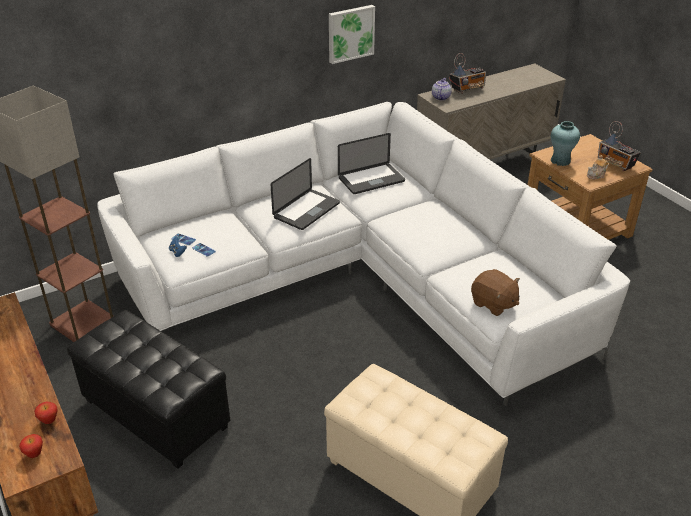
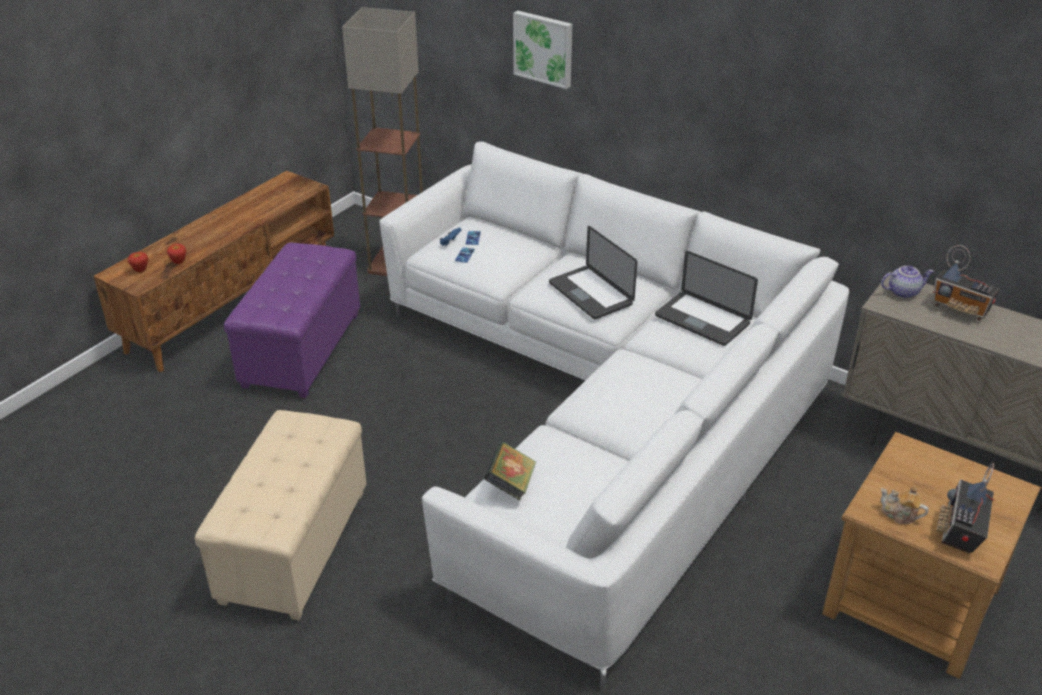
camera: 65 degrees right, 0 degrees up
black ottoman [67,310,230,469] -> purple ottoman [224,243,360,398]
laptop [271,158,340,230] -> laptop turned 45 degrees clockwise [549,226,637,319]
picture [329,5,375,64] -> picture moved to [513,11,572,89]
brown plush toy [471,269,520,316] -> book [484,442,536,501]
turquoise vase [551,121,580,166] -> none

